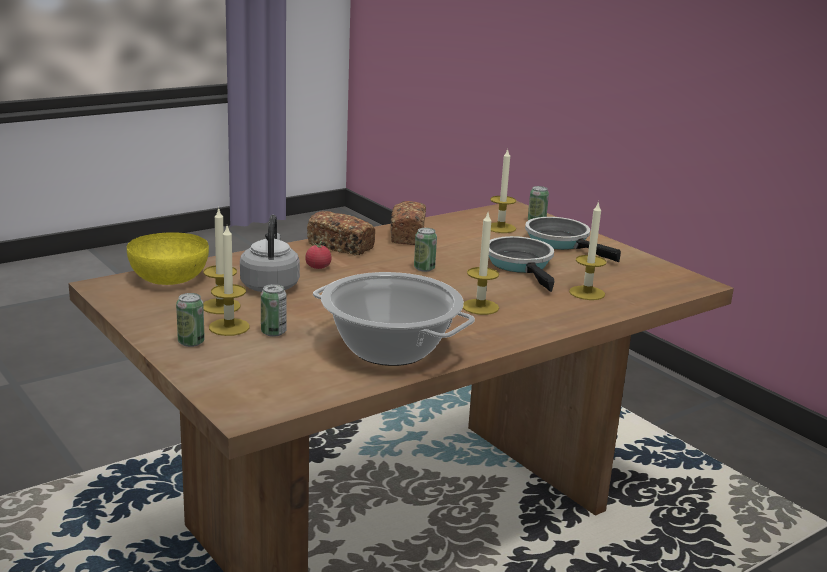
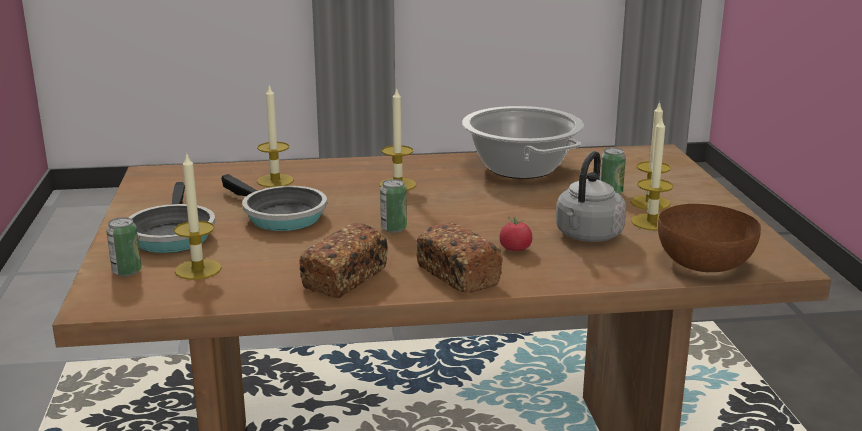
camera: 150 degrees left, 0 degrees up
yellow bowl [127,232,209,285] -> brown bowl [658,204,761,272]
can [176,293,205,347] -> none
frying pan [489,236,555,292] -> frying pan turned 60 degrees counterclockwise [221,174,327,231]

